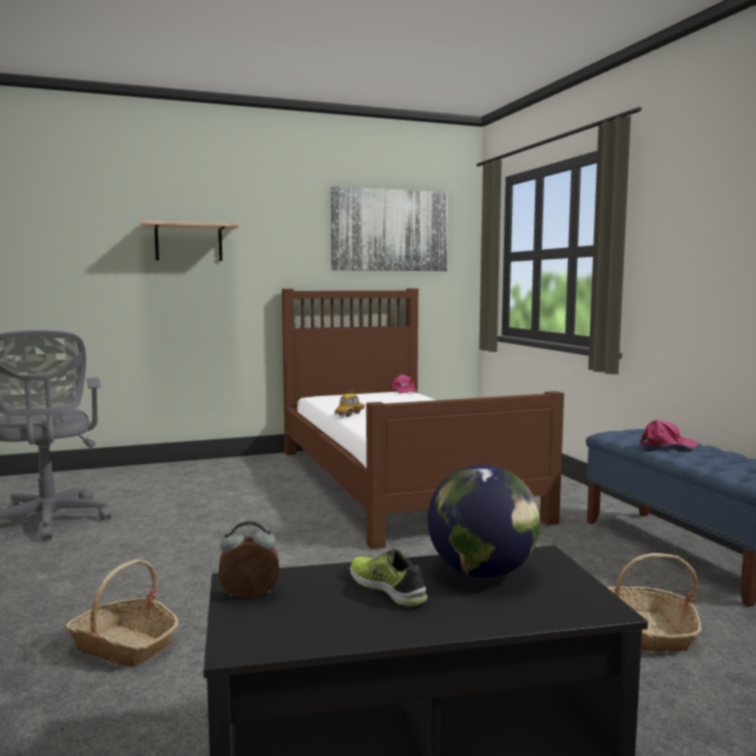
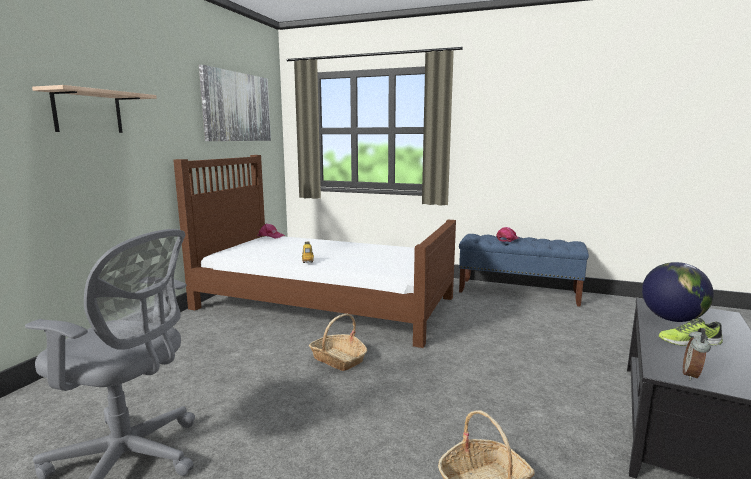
camera: 50 degrees left, 5 degrees up
basket [608,553,702,652] -> basket moved to [309,314,367,371]

